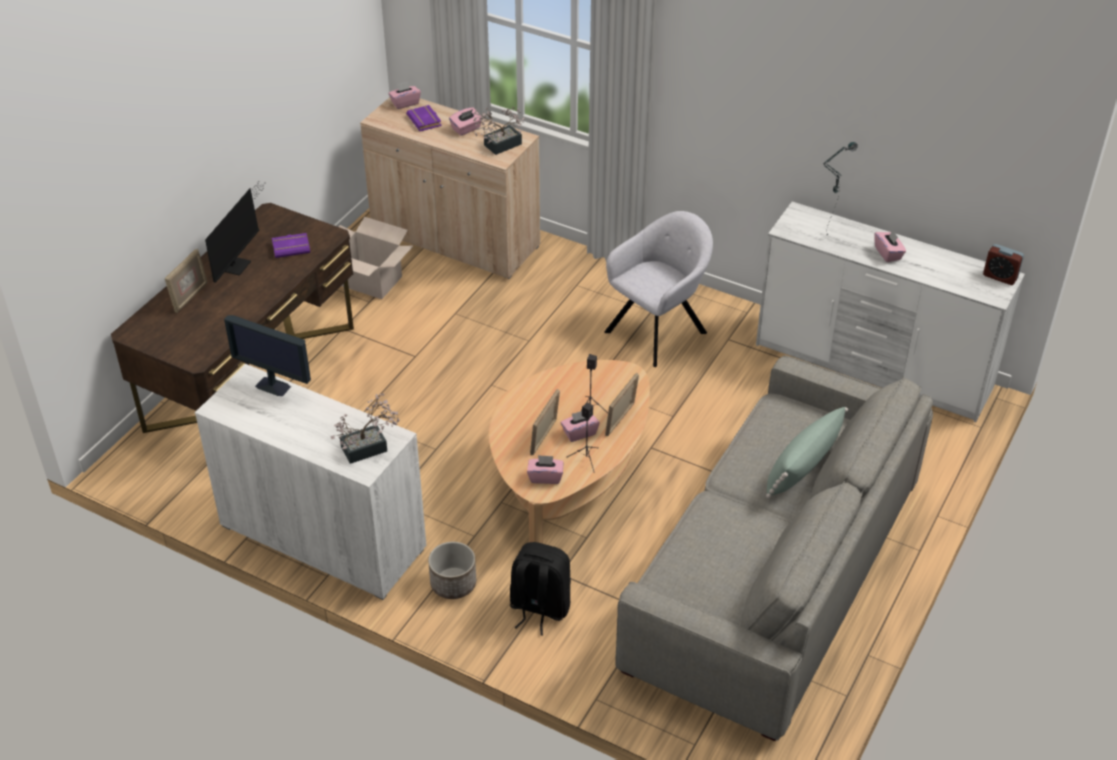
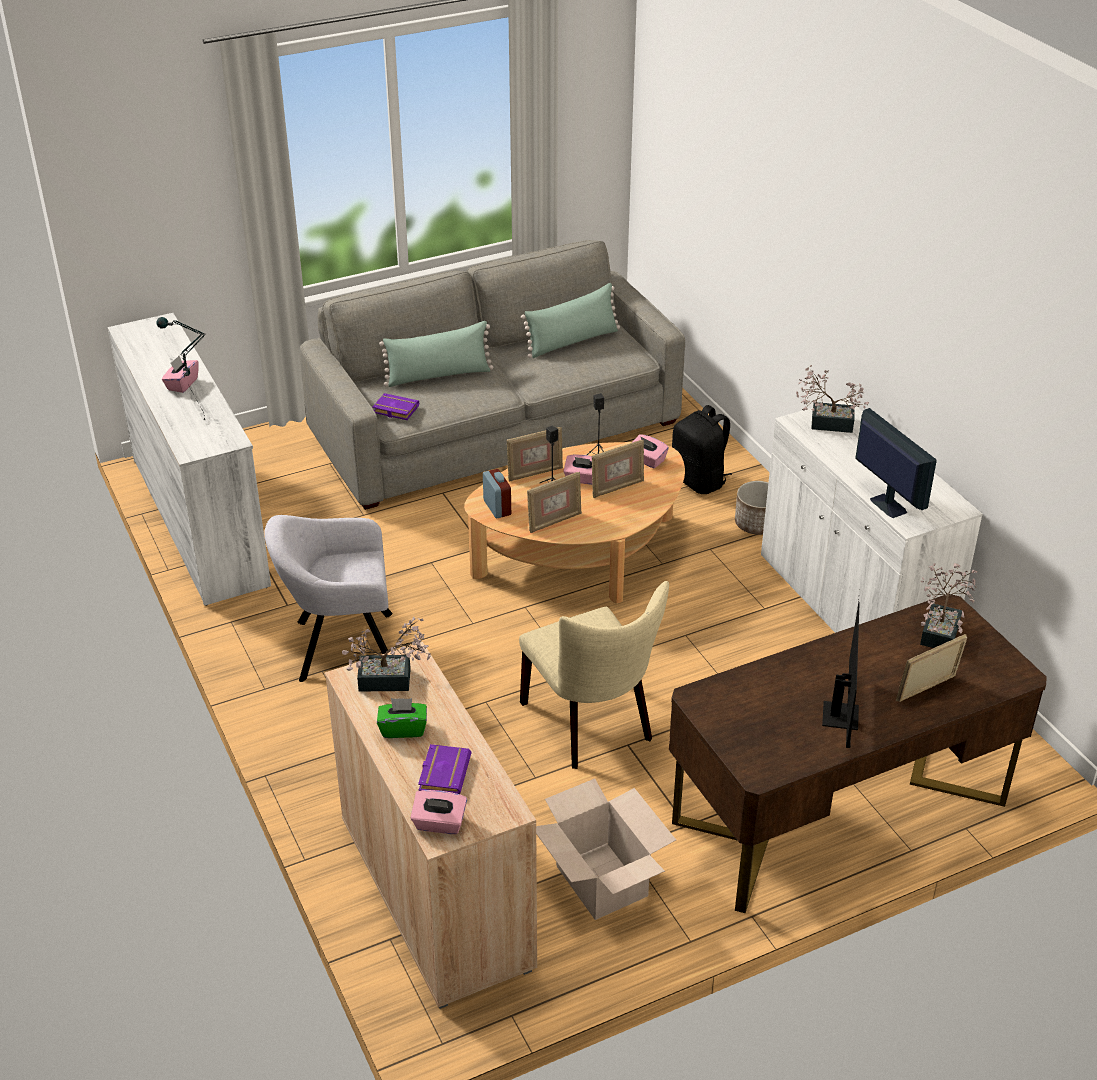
camera: 145 degrees left, 5 degrees down
monitor [205,183,265,283] -> monitor turned 135 degrees clockwise [822,592,860,748]
purple book [272,233,310,258] -> purple book moved to [372,393,419,420]
pink tissue box [449,107,482,136] -> green tissue box [377,698,427,738]
alarm clock [983,244,1024,285] -> alarm clock moved to [483,469,511,518]
none -> beige chair [519,581,669,769]
none -> green pillow [521,283,620,358]
none -> picture frame [527,472,582,533]
none -> potted plant [920,563,977,648]

